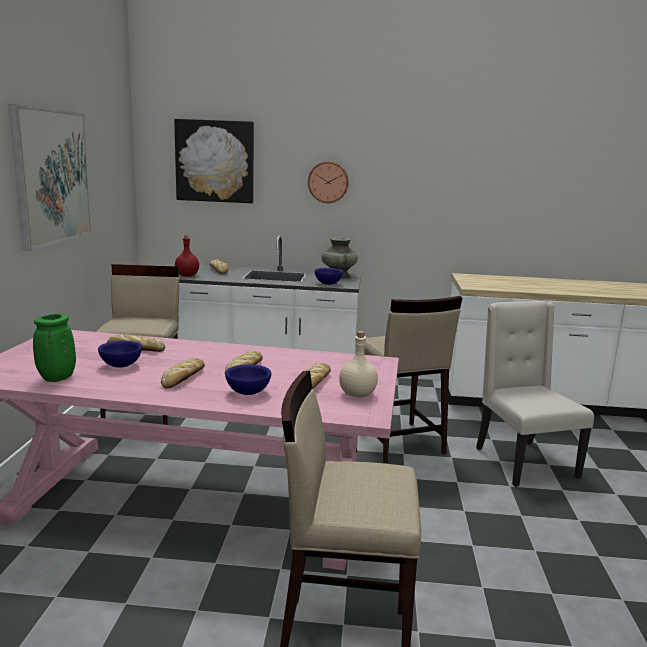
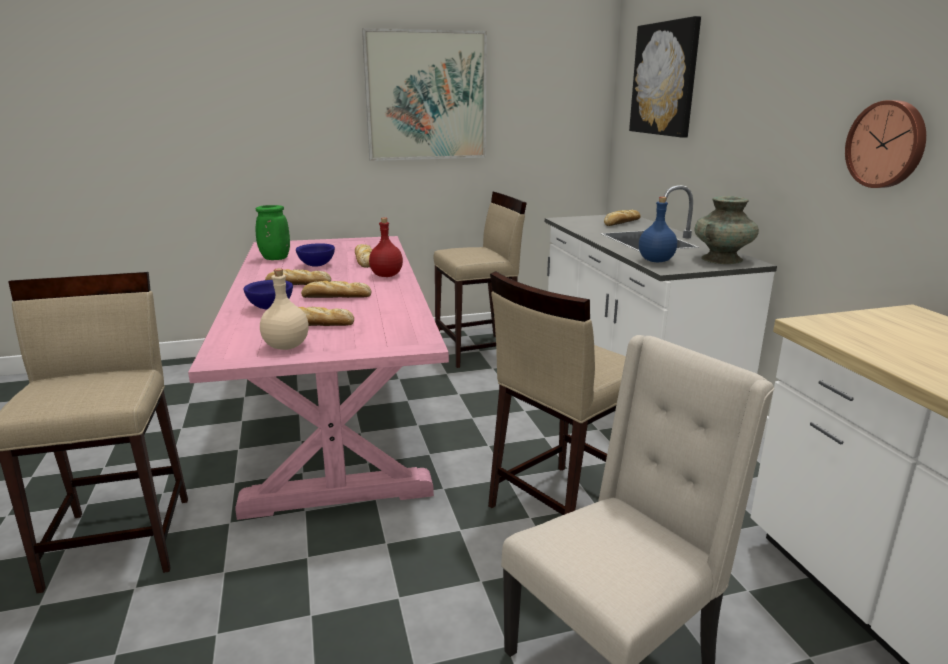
camera: 70 degrees right, 5 degrees up
red bottle [175,235,199,277] -> red bottle moved to [369,218,403,277]
wall clock [308,161,349,203] -> wall clock moved to [845,100,926,188]
blue bowl [315,268,343,285] -> blue bottle [639,197,677,262]

